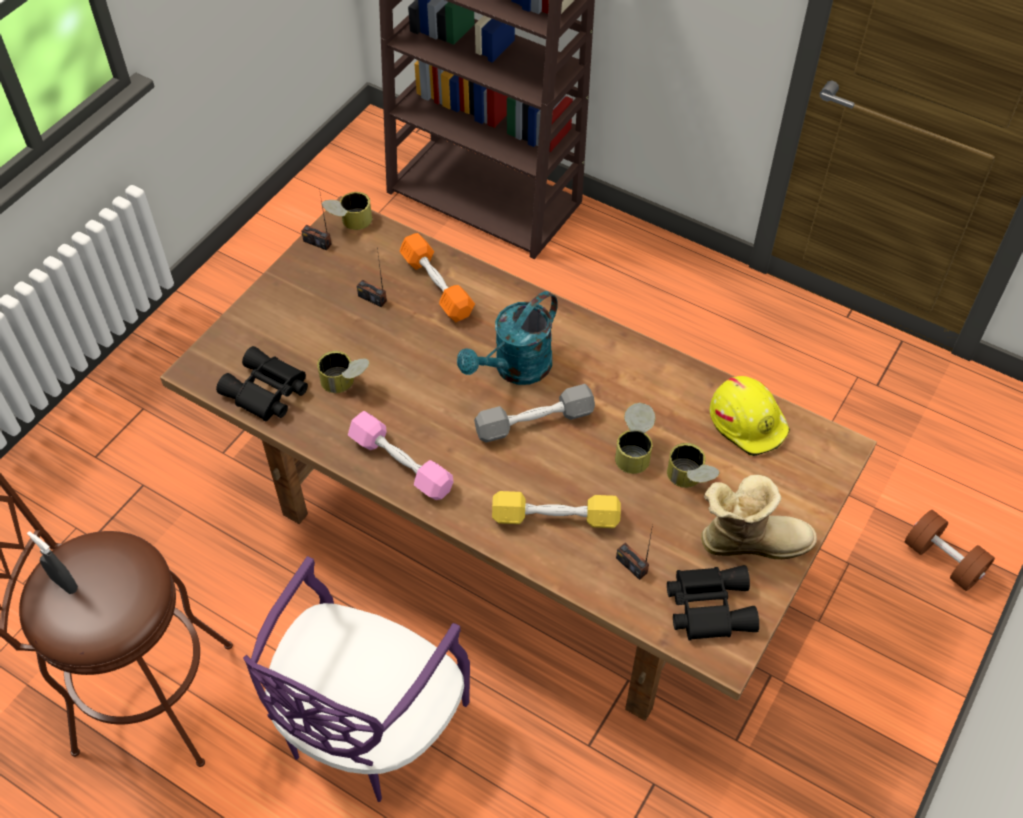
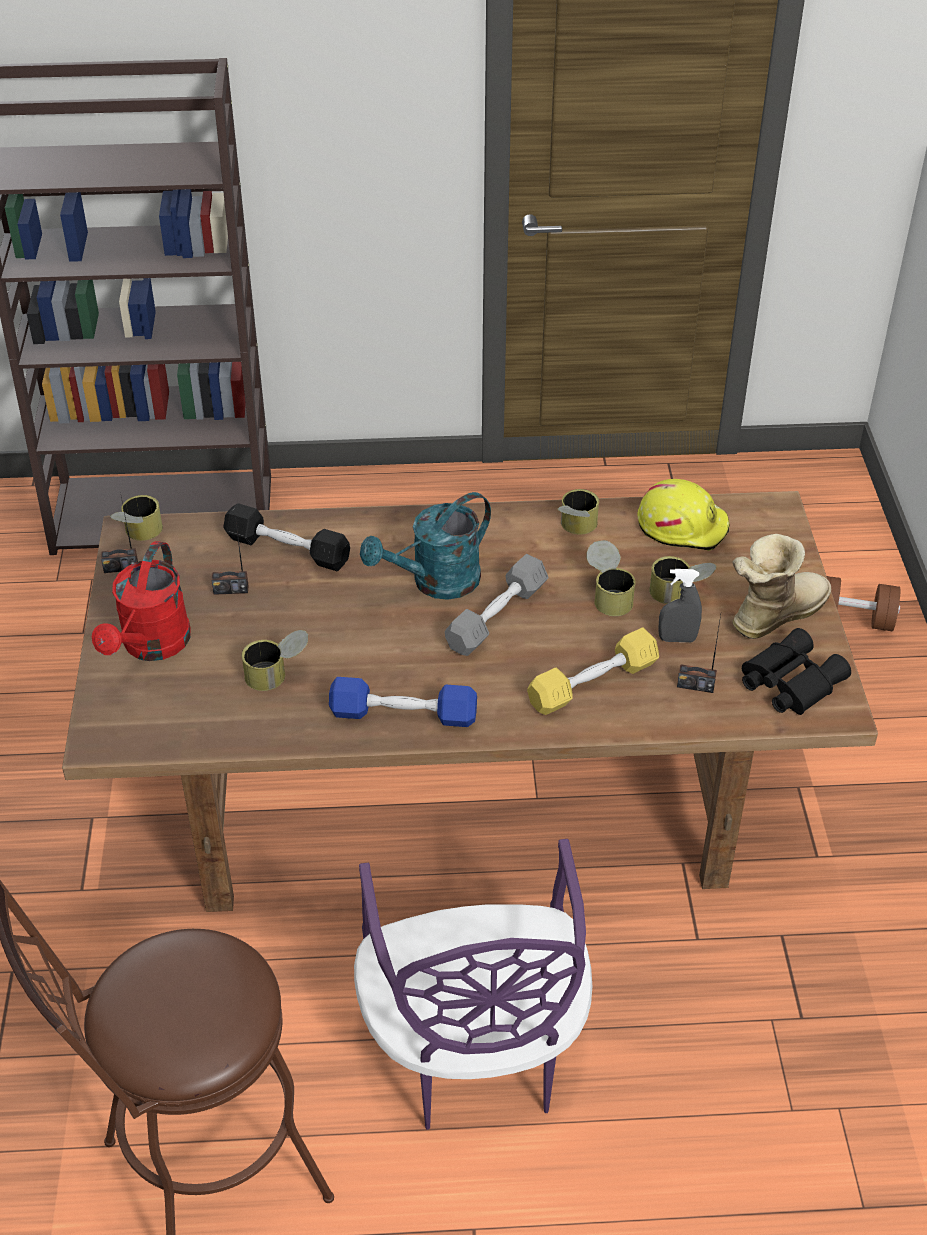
camera: 35 degrees left, 10 degrees down
grey spray bottle [27,531,78,594] -> grey spray bottle moved to [658,569,702,642]
black binoculars [216,346,308,421] -> none
pink dumbbell [348,411,454,500] -> blue dumbbell [329,677,477,727]
orange dumbbell [400,233,475,322] -> black dumbbell [223,503,350,571]
turquoise watering can [457,291,558,385] -> turquoise watering can turned 45 degrees clockwise [360,492,491,600]
none -> red watering can [92,541,191,661]
none -> can [558,489,599,534]

